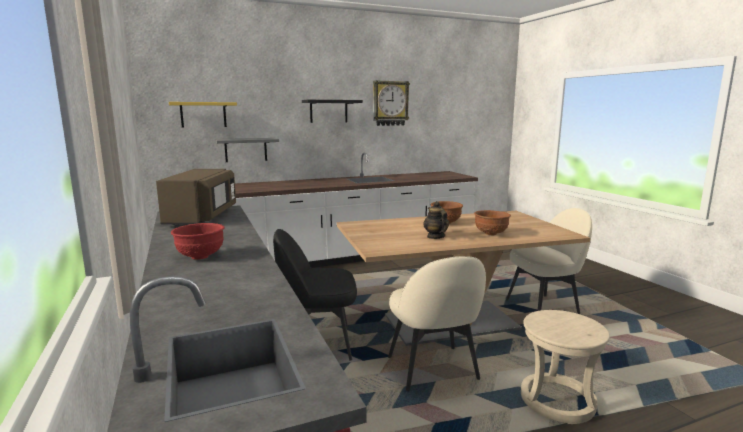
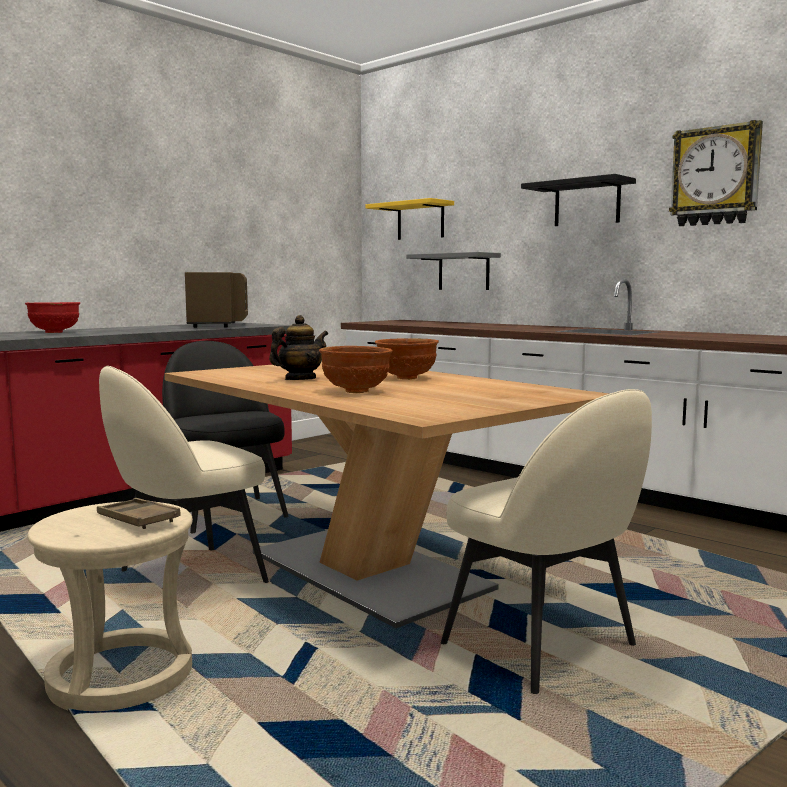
camera: 65 degrees right, 5 degrees down
brown microwave [156,169,236,225] -> brown microwave turned 75 degrees counterclockwise [185,272,248,328]
none -> brown tray [97,498,181,529]

